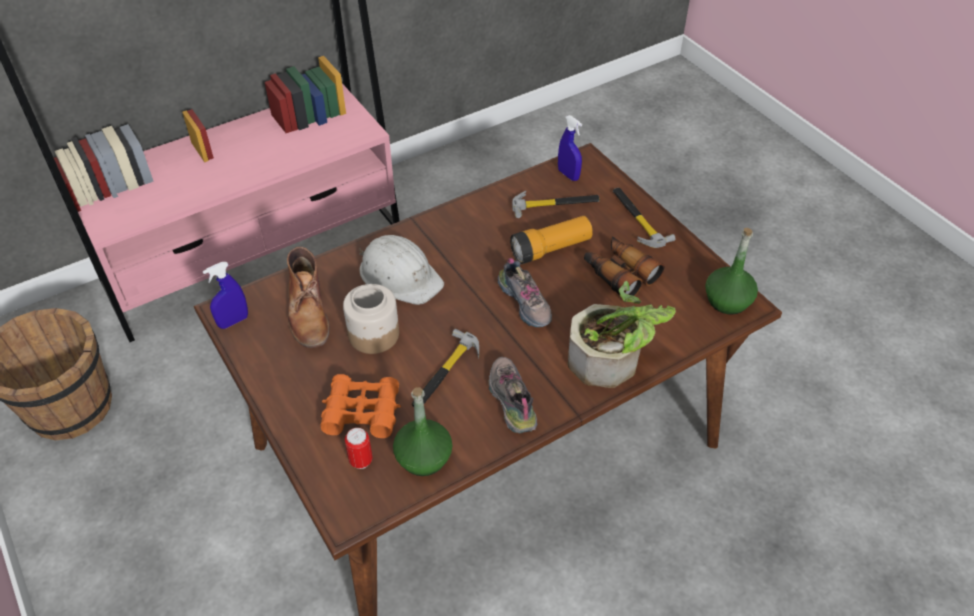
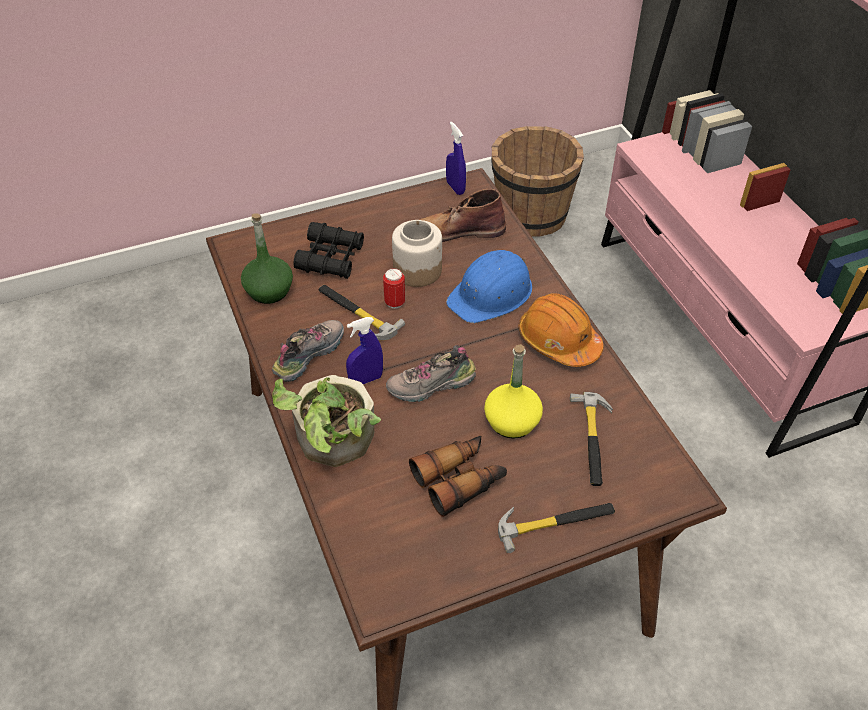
camera: 100 degrees right, 0 degrees up
orange binoculars [321,374,401,438] -> black binoculars [293,222,364,279]
can [345,428,373,469] -> can moved to [383,268,405,309]
white hard hat [360,235,444,305] -> blue hard hat [446,250,532,323]
shoe [489,357,537,434] -> shoe turned 45 degrees counterclockwise [272,320,344,382]
flashlight [510,216,593,264] -> yellow bottle [484,344,543,439]
blue spray bottle [558,115,582,181] -> blue spray bottle moved to [346,317,383,384]
green bottle [705,228,758,314] -> none
none -> orange hard hat [518,293,603,367]

